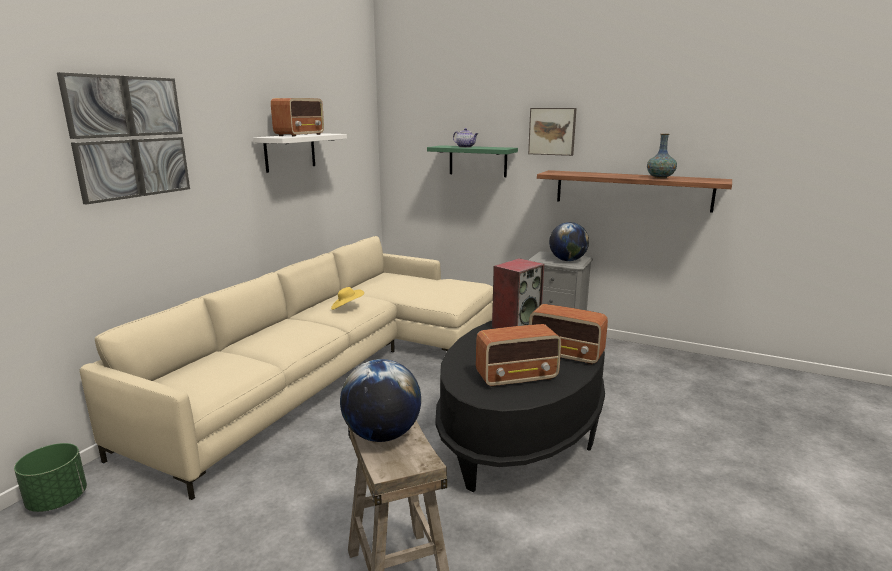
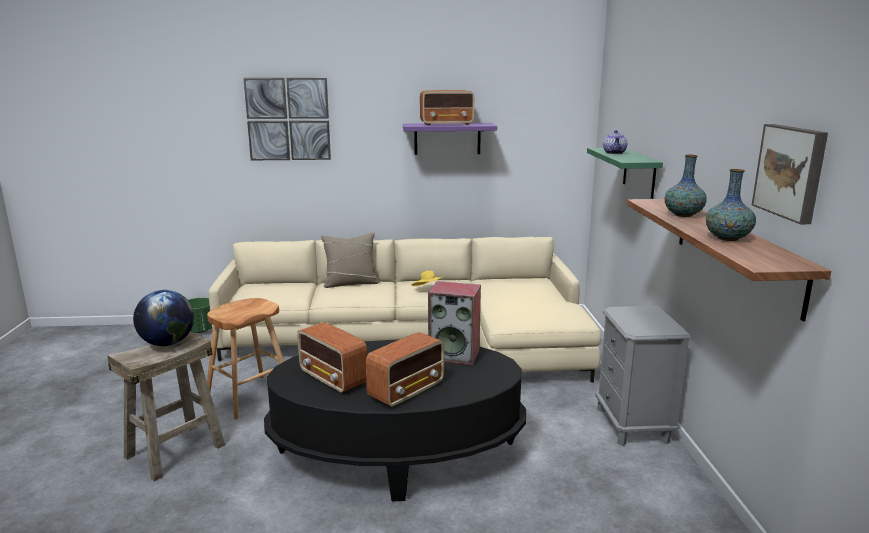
camera: 60 degrees right, 0 degrees up
white shelf [253,133,347,173] -> purple shelf [403,123,497,155]
picture [528,108,577,156] -> picture moved to [752,124,828,224]
radio [529,304,608,365] -> radio turned 135 degrees counterclockwise [366,332,444,408]
globe [549,222,589,261] -> none
none -> brown stool [207,298,284,419]
none -> beige pillow [321,232,379,288]
none -> vase [665,154,707,217]

